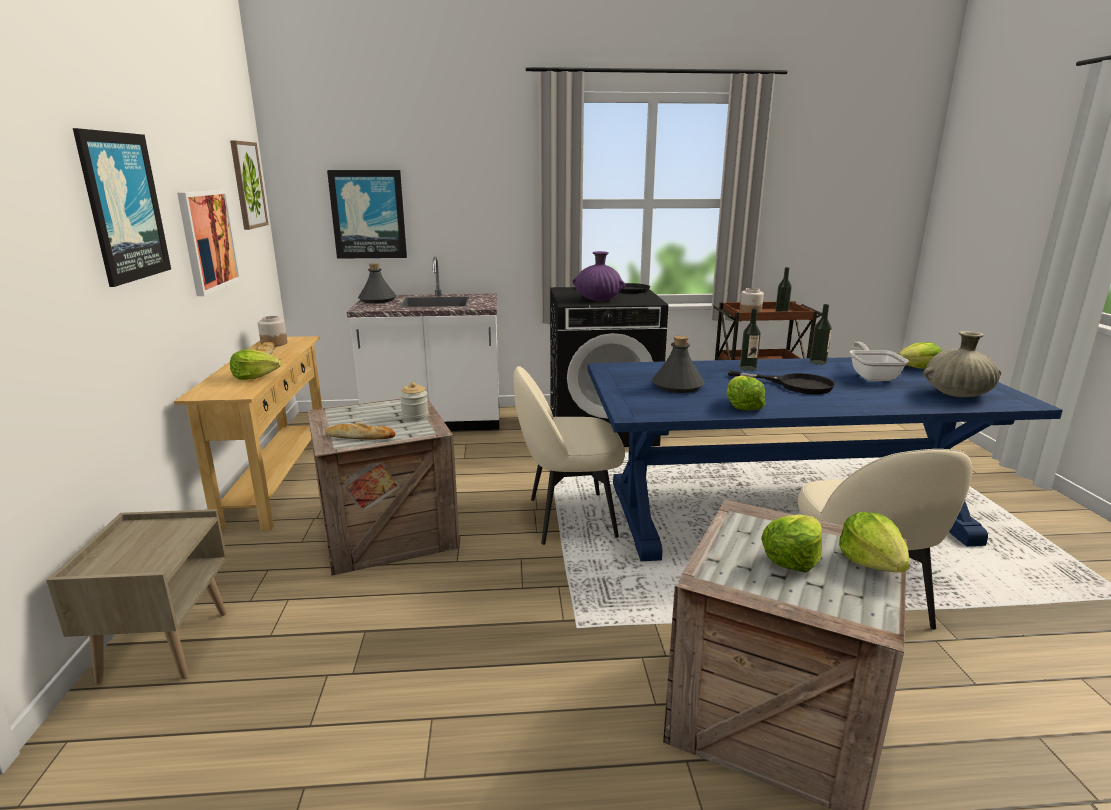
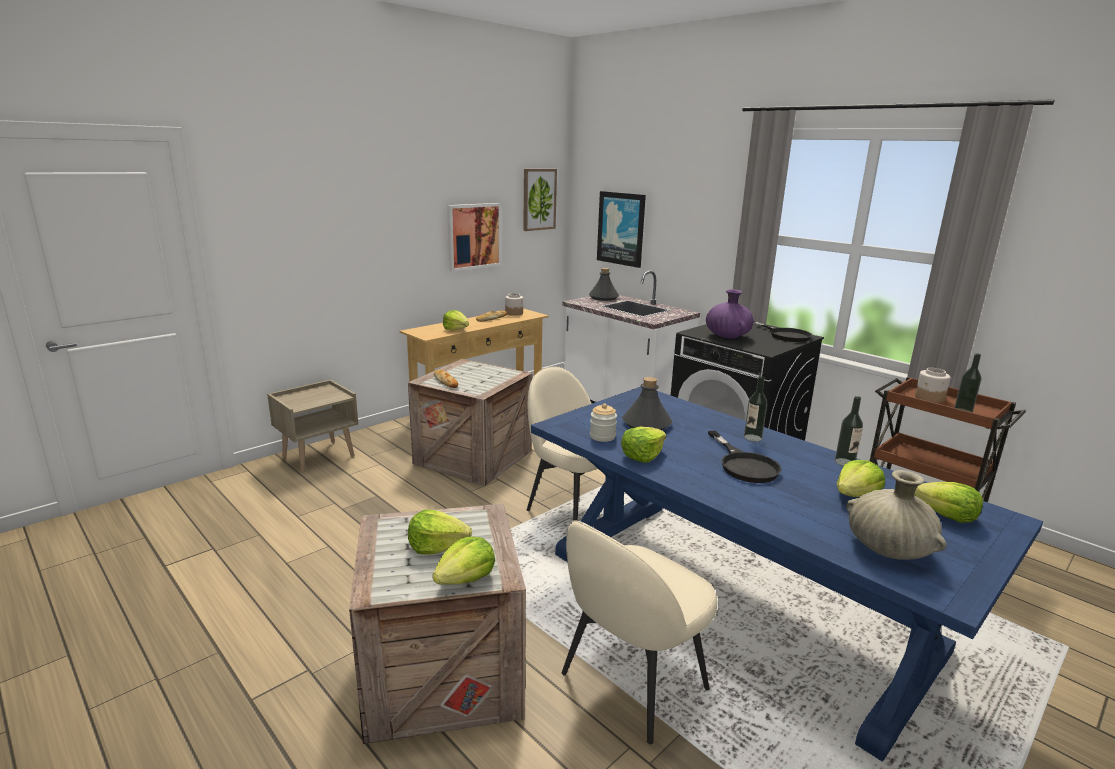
camera: 50 degrees right, 0 degrees up
picture [73,128,171,287] -> none
jar [400,382,429,421] -> jar moved to [590,403,617,442]
frying pan [850,342,909,381] -> lettuce [837,460,885,497]

